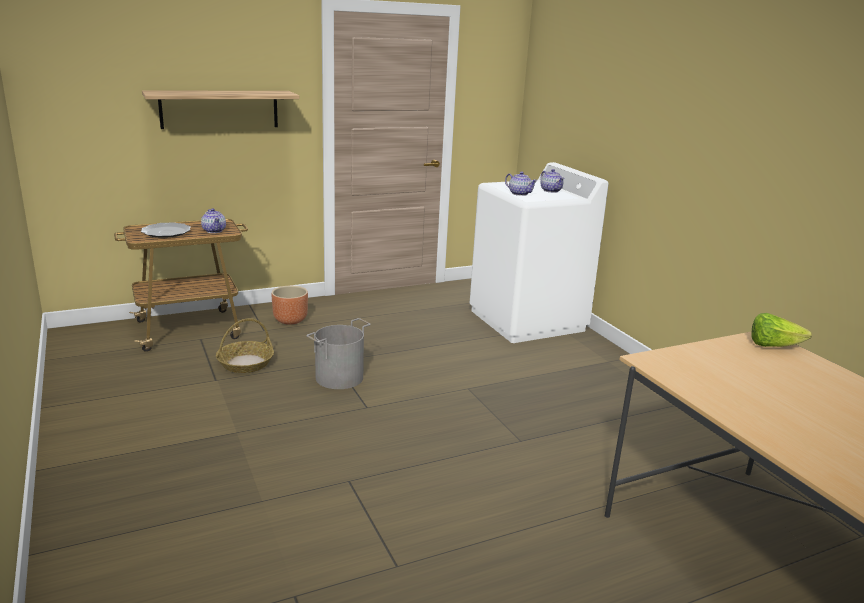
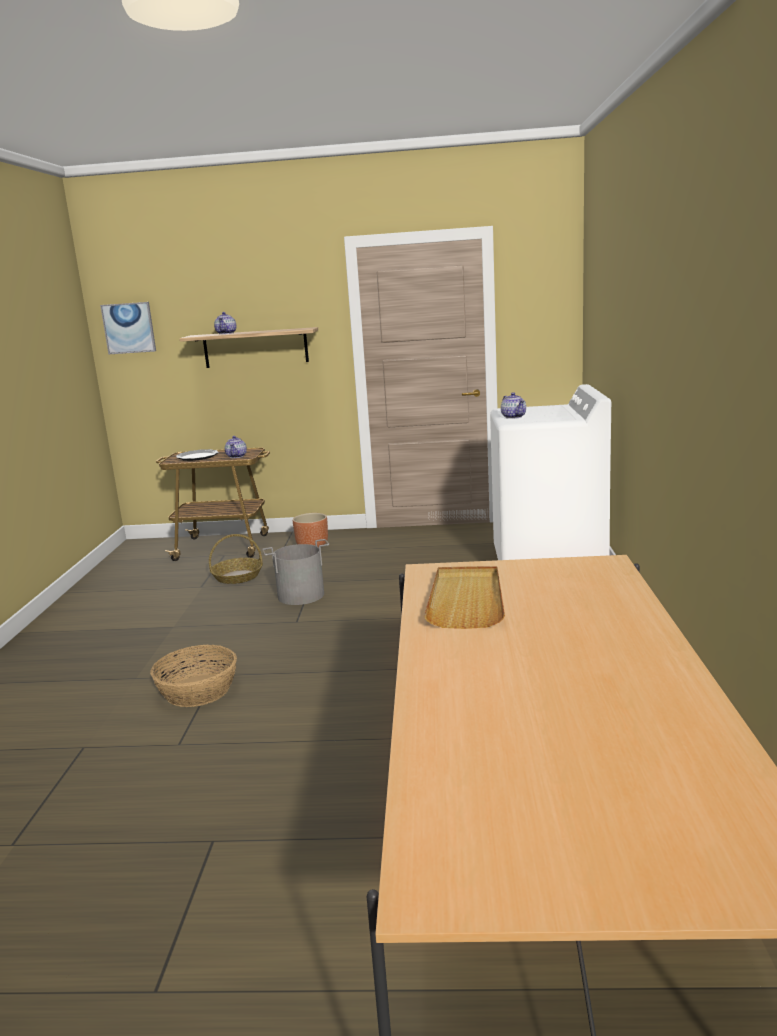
camera: 30 degrees right, 5 degrees down
teapot [541,169,565,193] -> teapot moved to [214,312,236,334]
lettuce [751,313,812,347] -> none
none -> picture [100,302,156,354]
none -> basket [150,645,237,707]
none -> beige tray [424,566,505,629]

